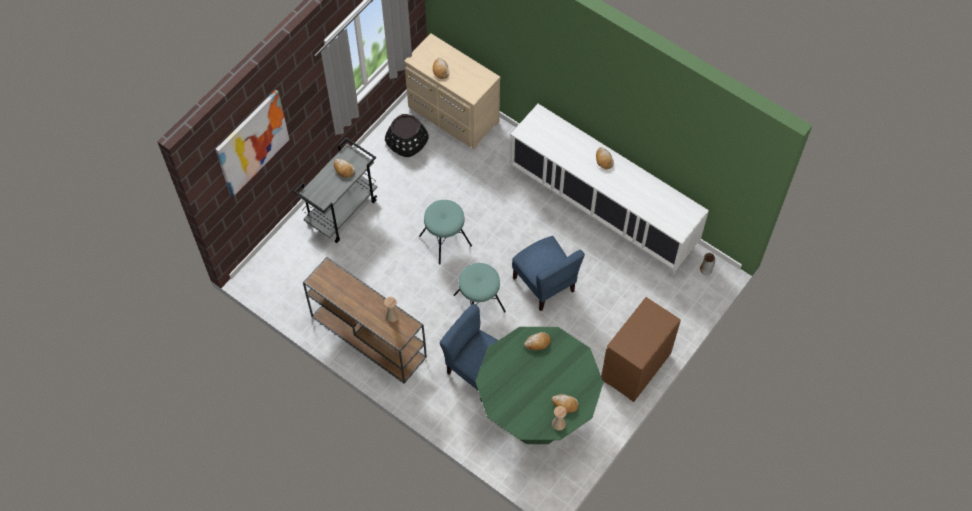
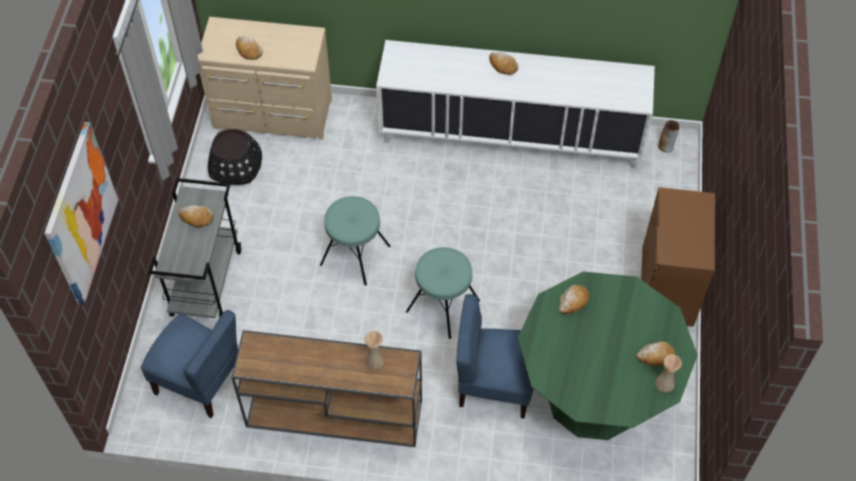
camera: 30 degrees left, 5 degrees down
blue chair [512,236,585,311] -> blue chair moved to [141,310,238,418]

